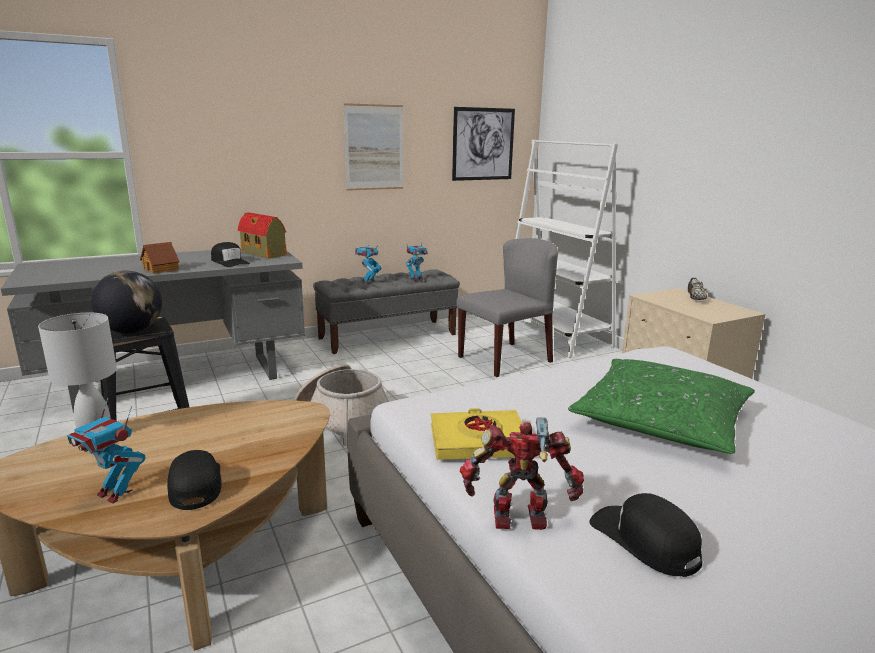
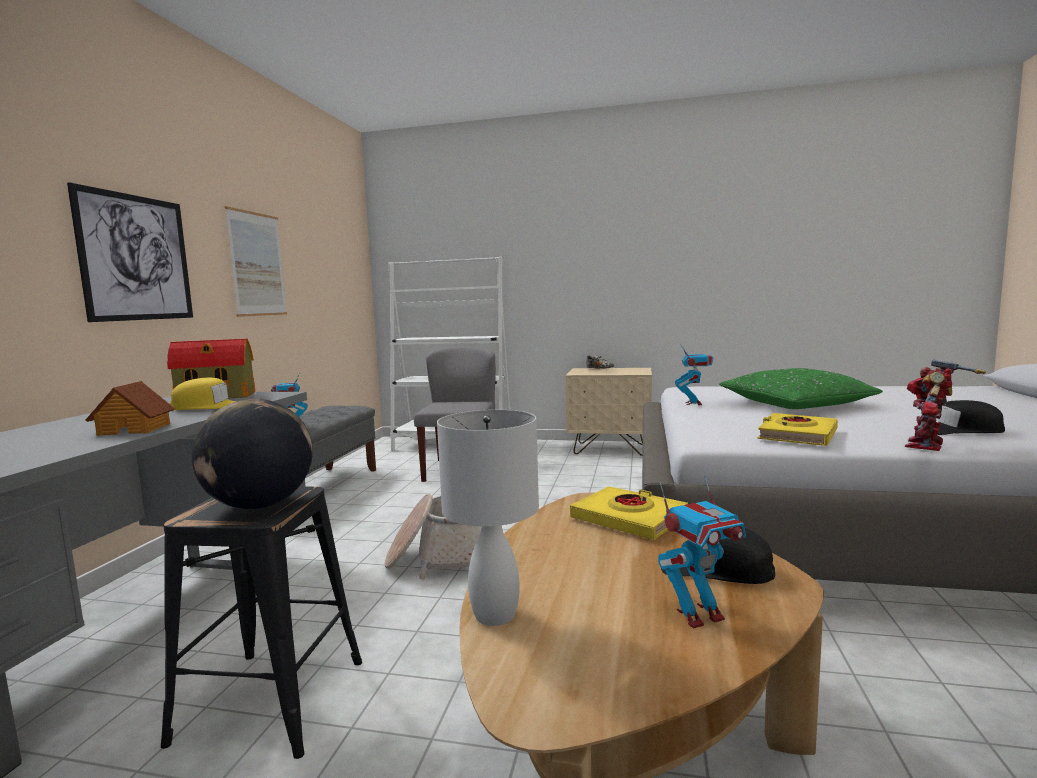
camera: 50 degrees left, 10 degrees down
black cap [211,242,250,267] -> yellow cap [170,377,236,410]
toy robot [406,240,428,281] -> toy robot moved to [675,344,714,405]
picture [452,107,515,181] -> picture moved to [67,182,193,322]
none -> yellow book [570,486,688,540]

